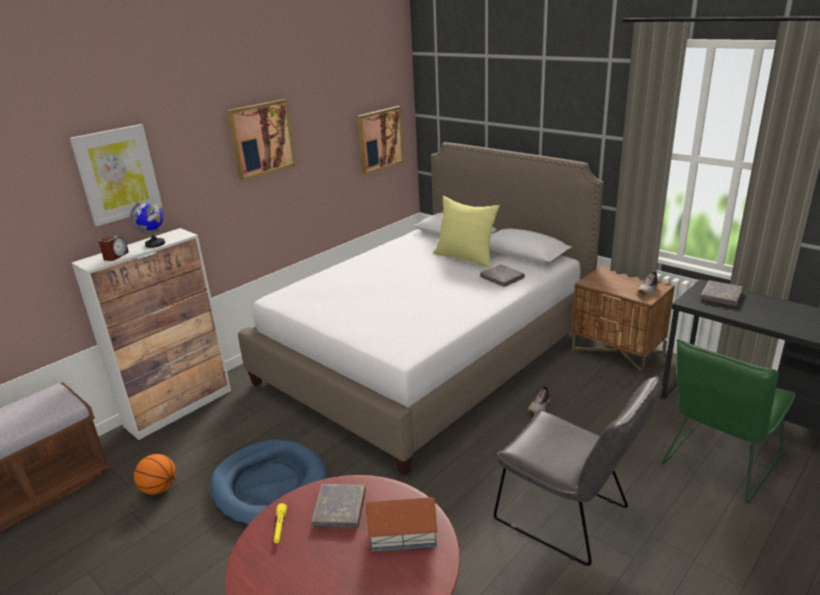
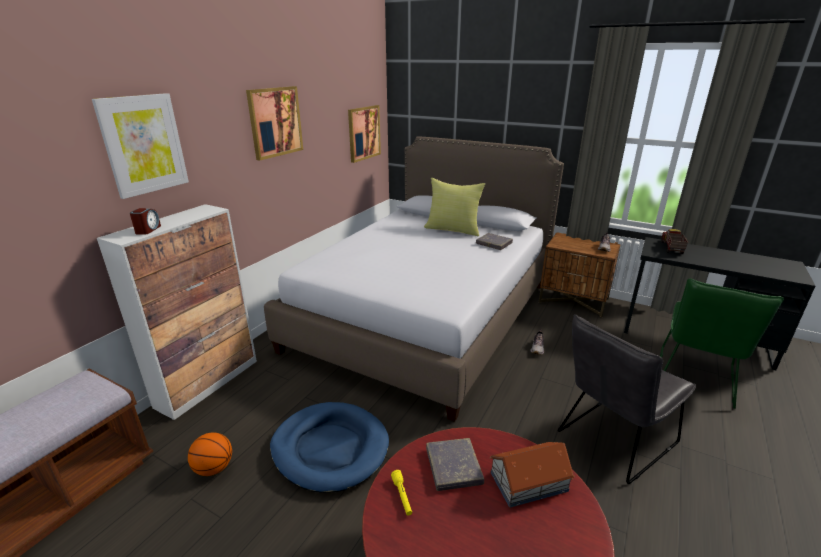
camera: 15 degrees left, 0 degrees up
globe [130,202,165,248] -> none
grey chair [494,375,663,566] -> grey chair turned 120 degrees clockwise [558,314,696,484]
grey book [700,280,743,306] -> toy truck [661,229,688,254]

